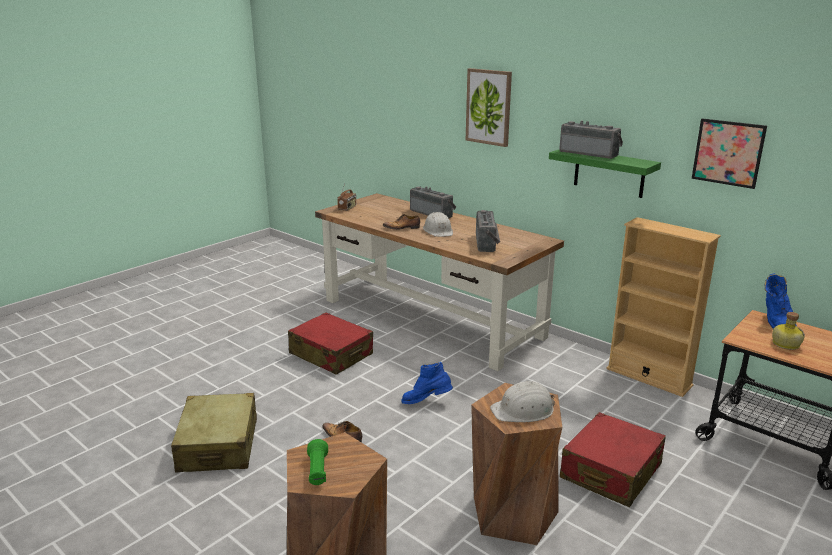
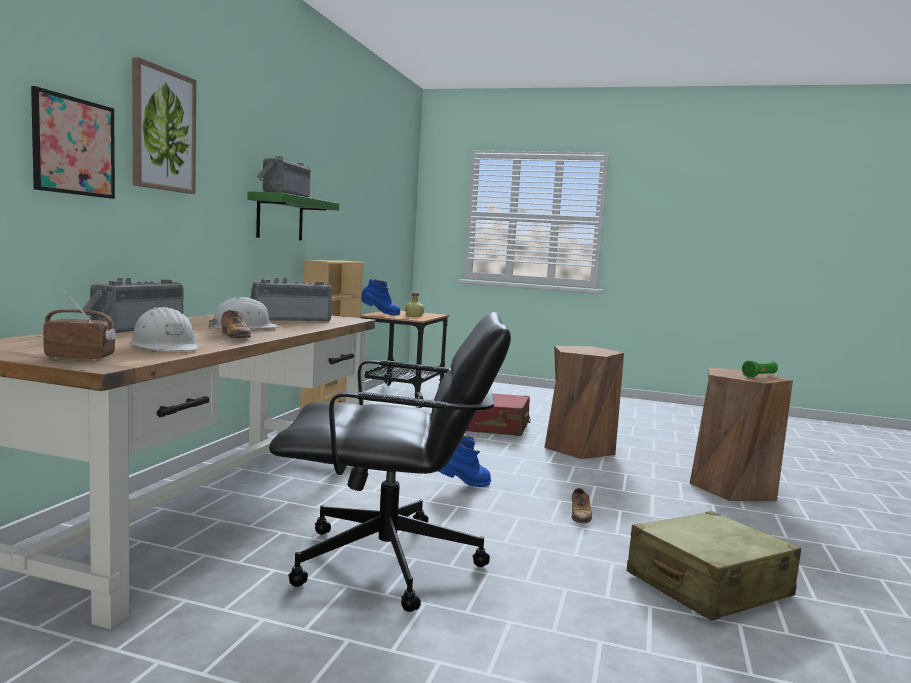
camera: 115 degrees left, 15 degrees down
red suitcase [288,312,373,375] -> black office chair [269,312,511,612]
blue boot [401,362,453,404] -> blue boot turned 90 degrees counterclockwise [439,436,491,487]
white hard hat [490,381,555,422] -> white hard hat moved to [129,307,199,351]
picture [692,118,767,189] -> picture moved to [31,86,115,199]

